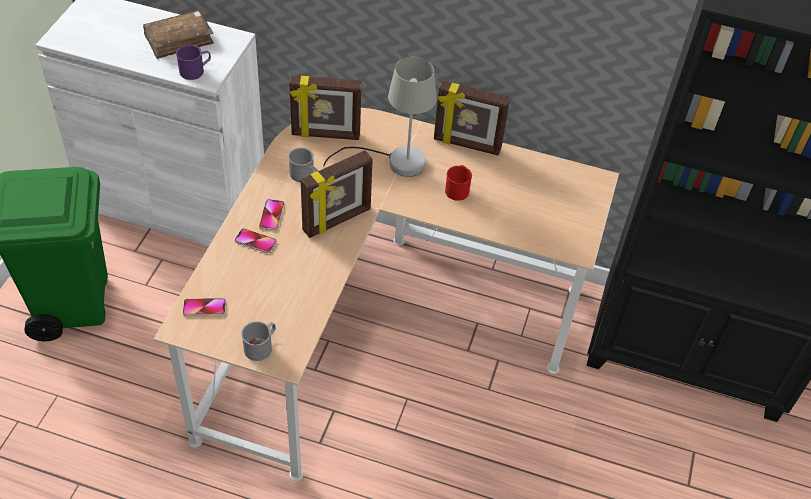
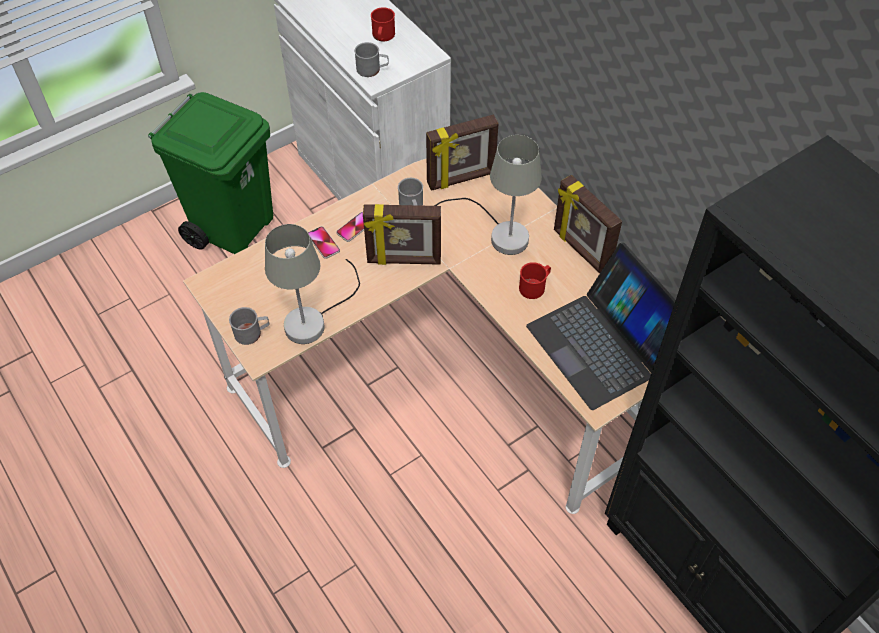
camera: 40 degrees right, 5 degrees up
brown book [143,10,214,59] -> red mug [371,7,395,42]
purple mug [176,45,211,80] -> grey mug [354,42,389,77]
phone [183,298,226,316] -> none
picture frame [289,75,361,140] -> picture frame turned 60 degrees counterclockwise [426,115,499,191]
none -> grey table lamp [265,224,360,344]
none -> laptop [526,242,676,410]

